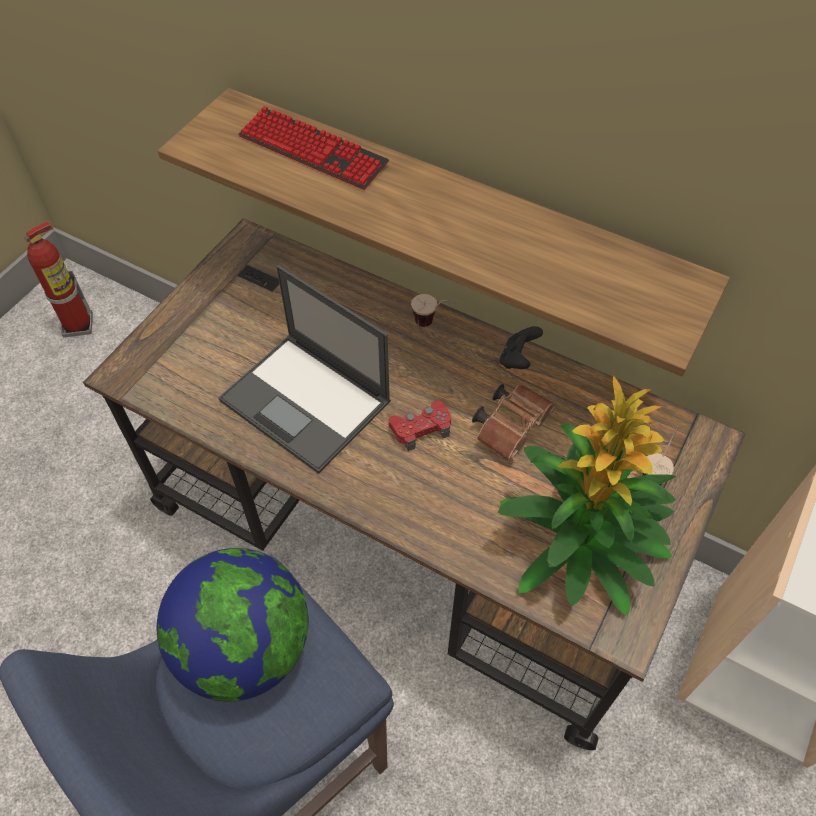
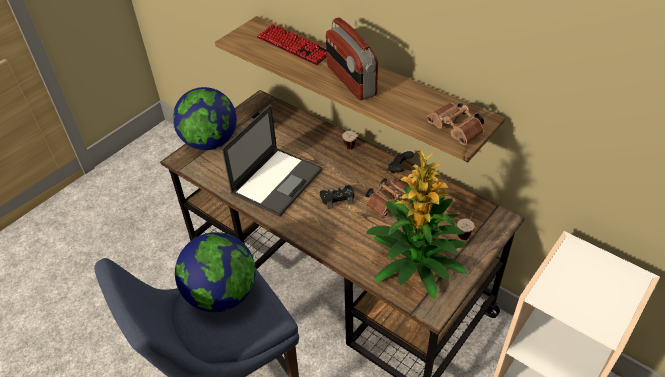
camera: 10 degrees right, 10 degrees down
fire extinguisher [24,221,93,337] -> none
laptop [218,265,391,474] -> laptop turned 105 degrees counterclockwise [222,105,323,217]
red game controller [389,401,451,451] -> black game controller [320,185,354,209]
none -> globe [173,87,237,150]
none -> radio [326,17,378,100]
none -> brown binoculars [427,103,484,145]

